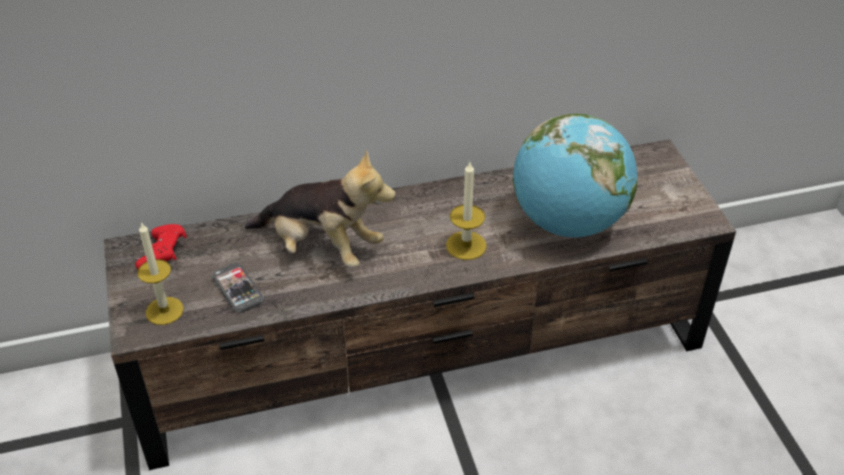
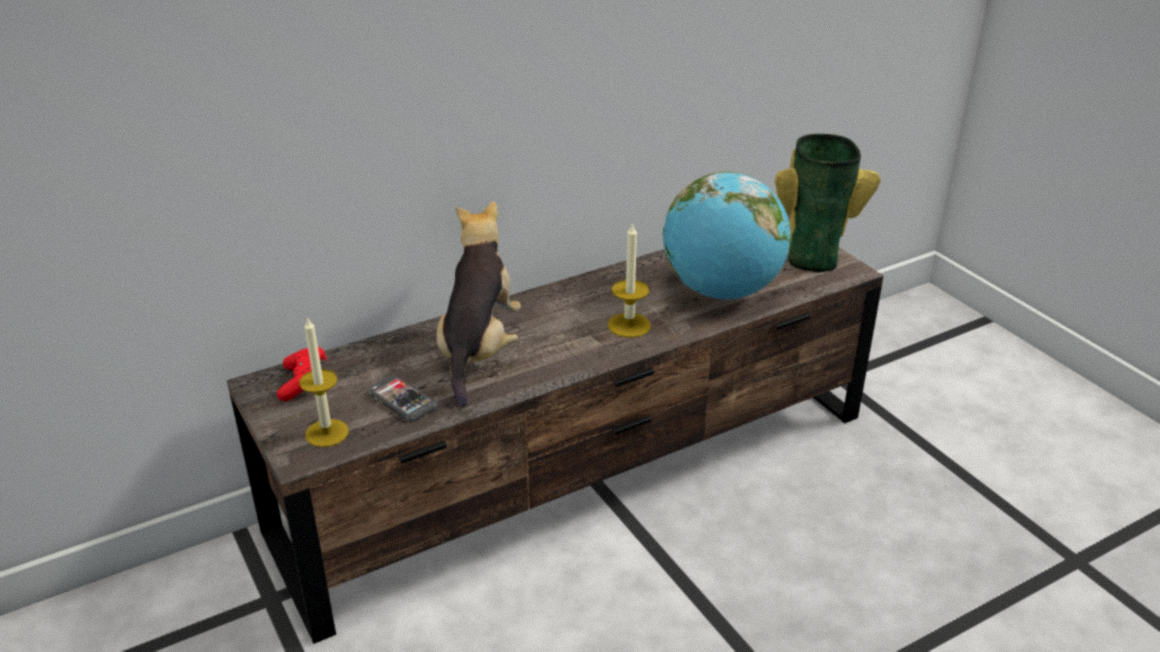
camera: 15 degrees left, 10 degrees down
plush toy [245,149,396,268] -> plush toy turned 90 degrees counterclockwise [437,201,521,407]
none -> vase [775,134,881,272]

